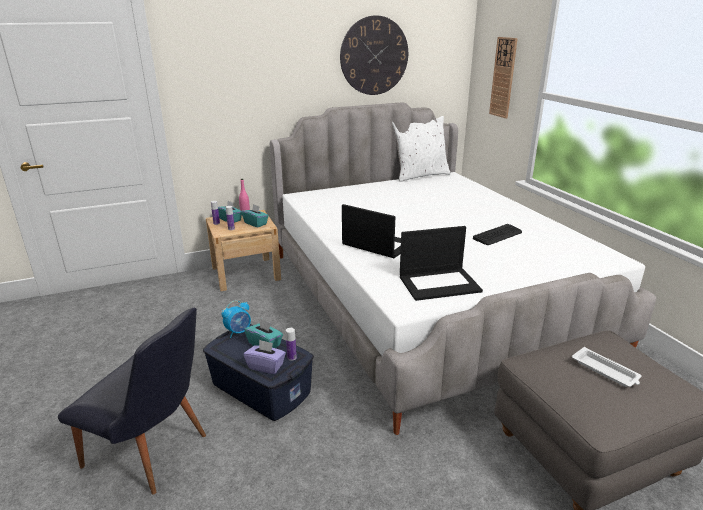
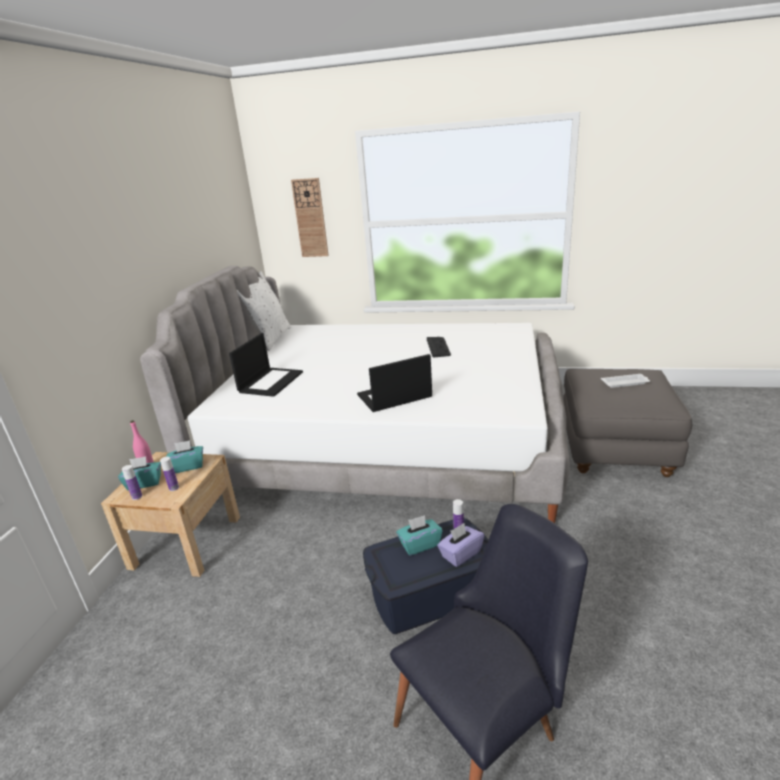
camera: 55 degrees left, 0 degrees up
alarm clock [221,301,251,338] -> none
wall clock [340,15,408,95] -> none
laptop [400,226,483,301] -> laptop moved to [229,333,303,397]

